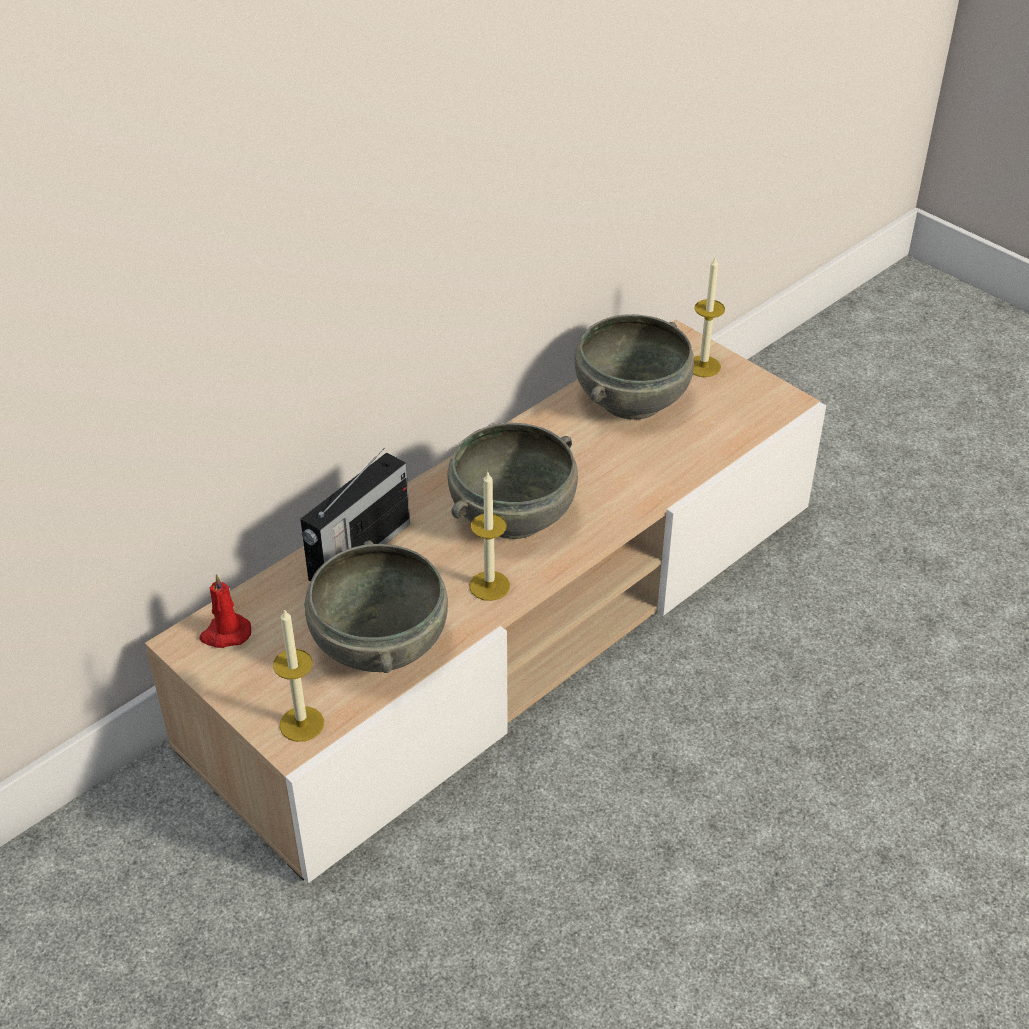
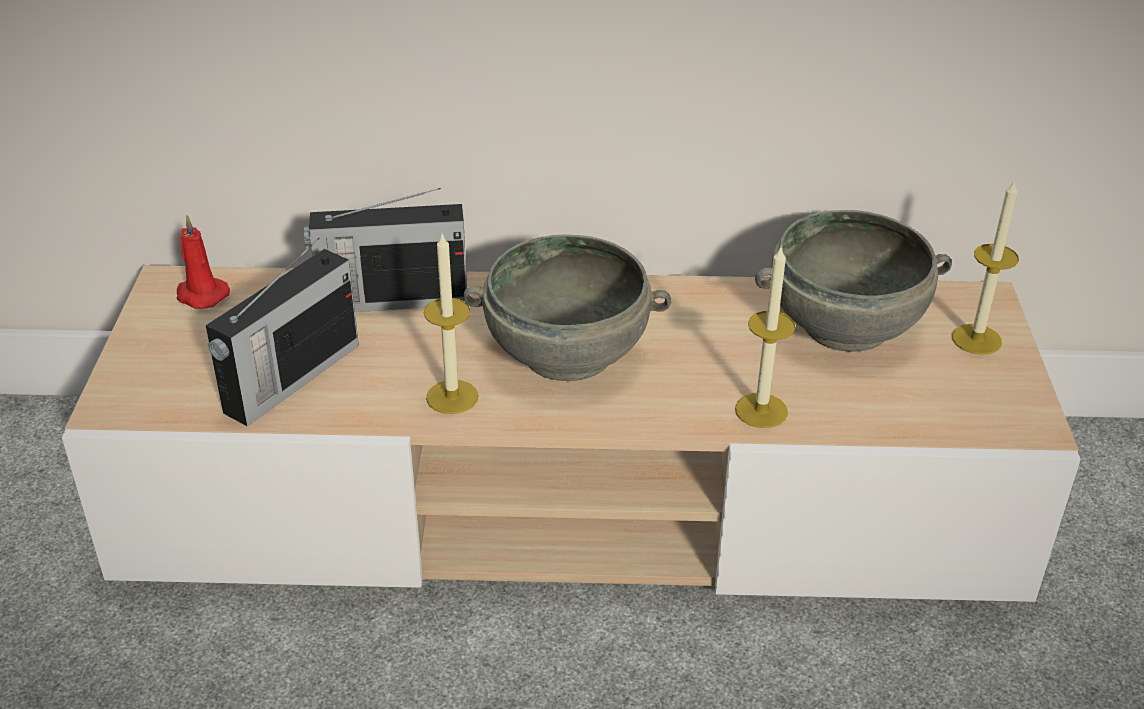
camera: 45 degrees right, 5 degrees down
candle [273,608,324,742] -> candle moved to [735,247,795,428]
grey bowl [304,540,448,673] -> radio [206,238,359,426]

